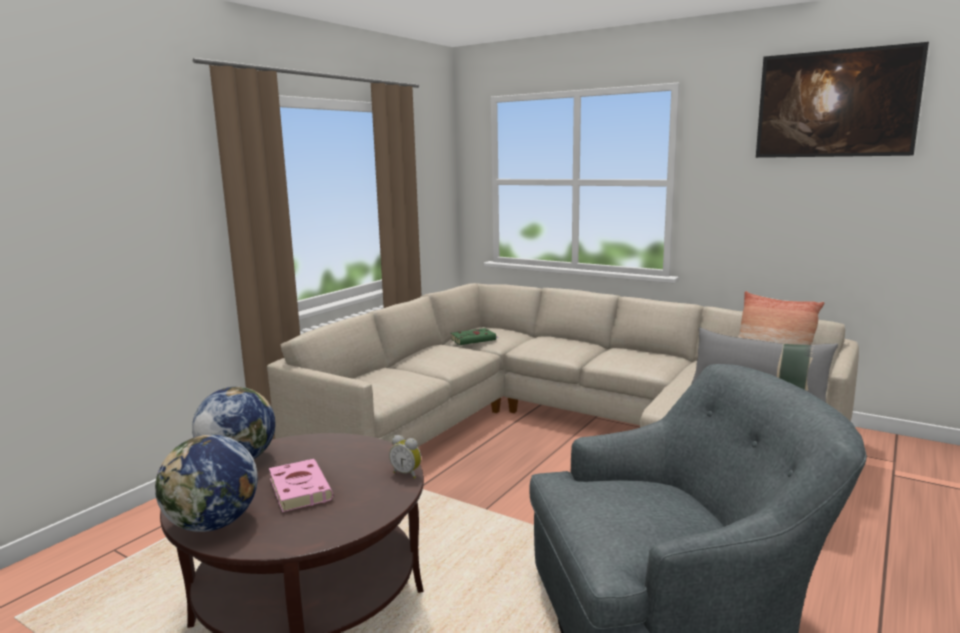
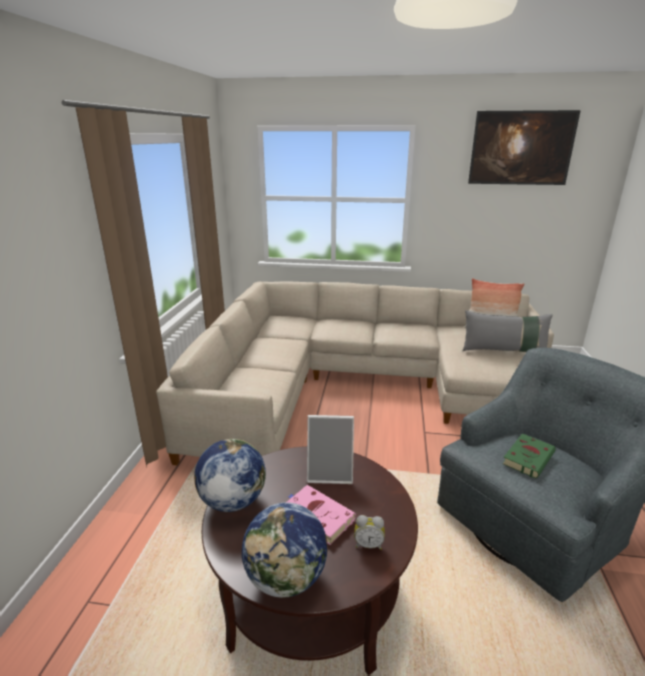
camera: 25 degrees left, 10 degrees up
alarm clock [389,435,421,479] -> alarm clock moved to [354,515,385,550]
green book [451,328,498,345] -> green book moved to [502,434,556,479]
none -> picture frame [307,415,354,484]

